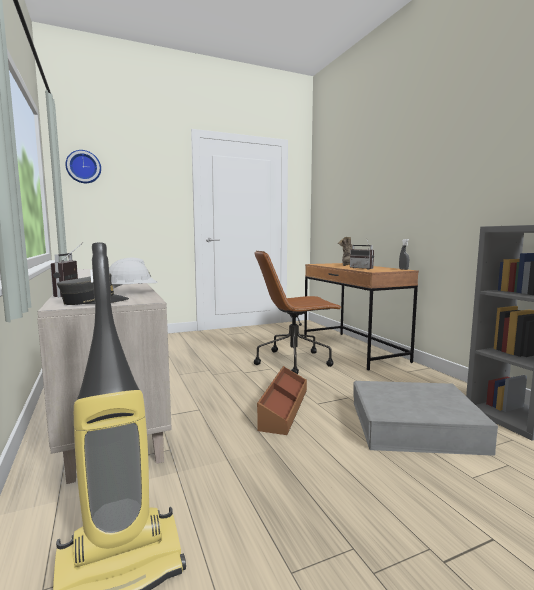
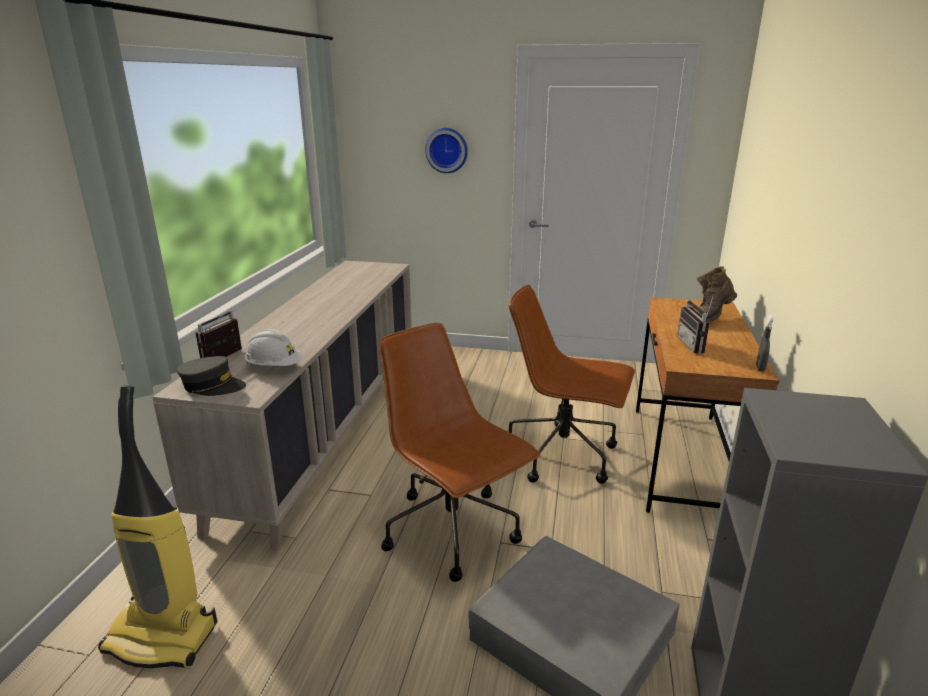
camera: 35 degrees right, 15 degrees up
wall clock [65,150,101,183] -> wall clock moved to [425,128,468,173]
brown storage box [257,366,307,435] -> brown office chair [379,323,541,582]

